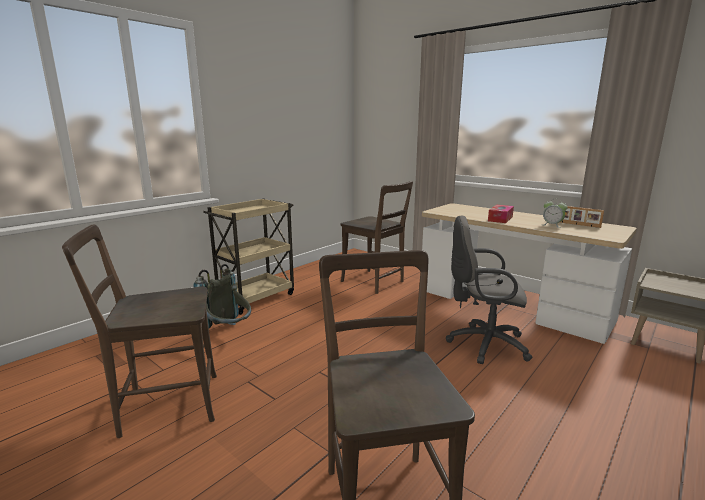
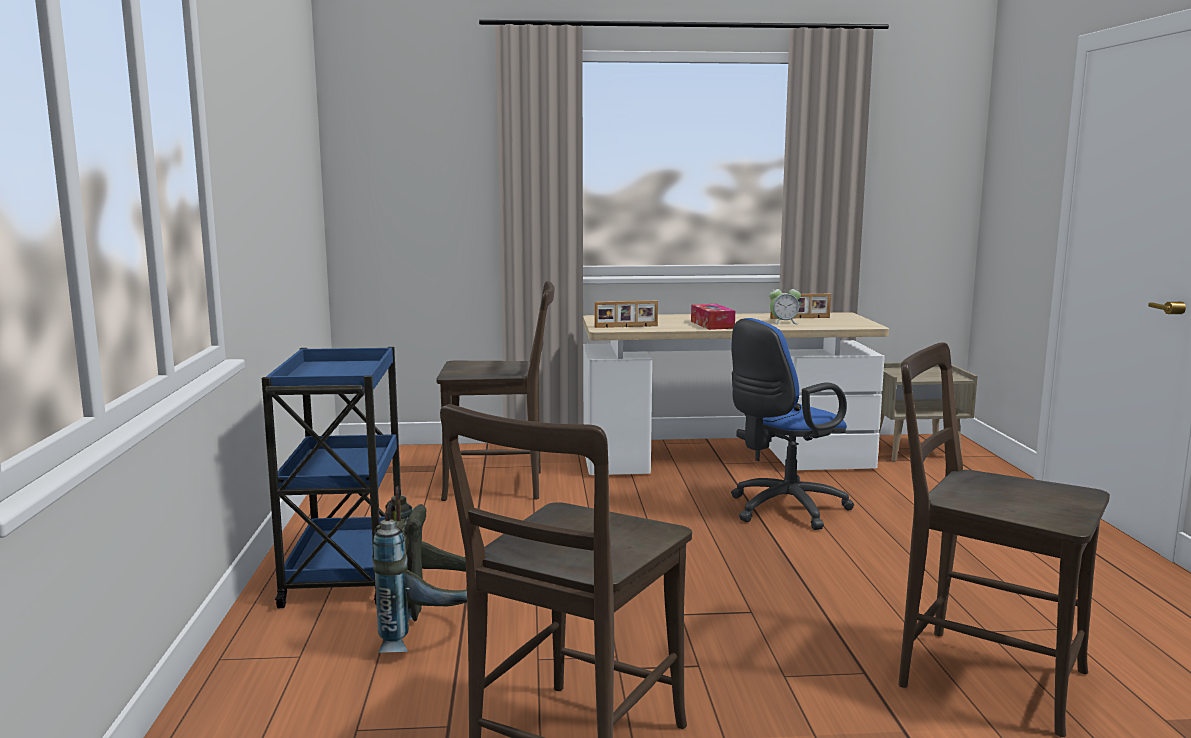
camera: 45 degrees left, 5 degrees down
beige cart [203,198,294,315] -> blue cart [262,347,401,608]
grey office chair [446,215,532,364] -> blue office chair [731,318,854,530]
none -> picture frame [594,301,658,328]

